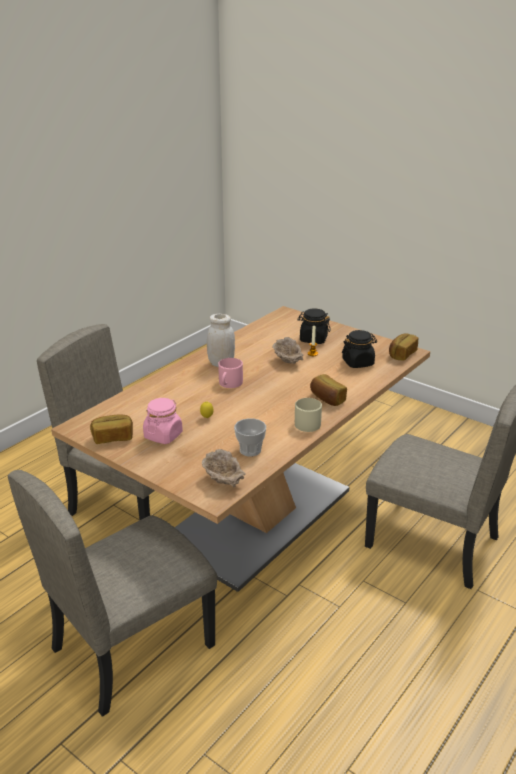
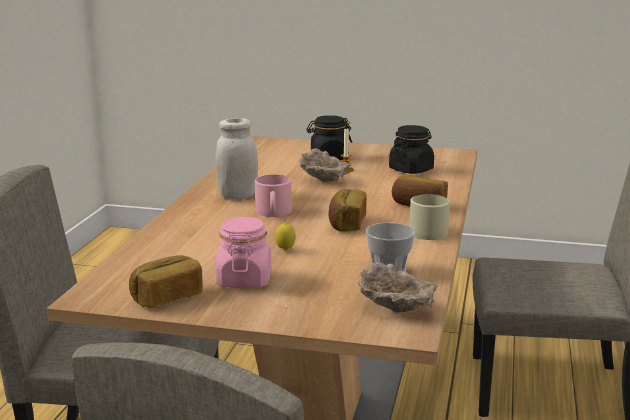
camera: 25 degrees left, 10 degrees down
bread [389,333,418,361] -> bread moved to [329,189,367,232]

